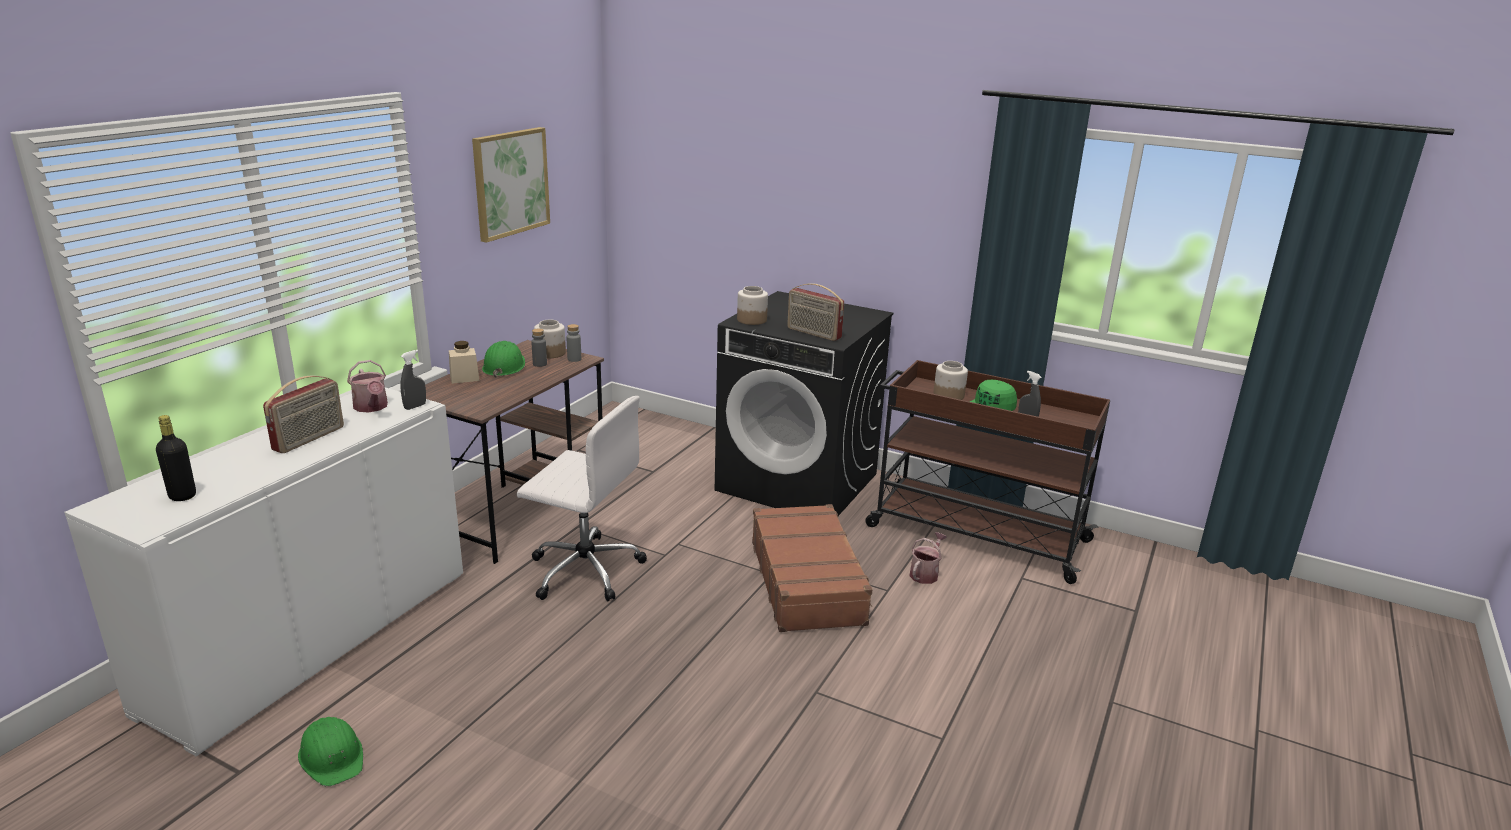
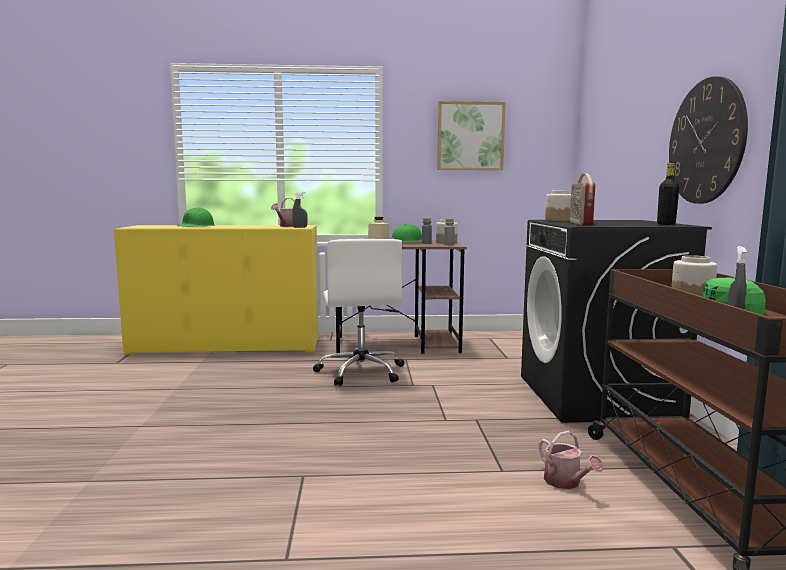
camera: 60 degrees right, 15 degrees down
white cabinet [64,387,463,756] -> yellow cabinet [114,225,319,355]
black bottle [156,415,196,501] -> black bottle moved to [657,163,679,225]
radio [263,375,344,453] -> none
green hard hat [298,717,363,786] -> green hard hat moved to [177,207,215,227]
brown suitcase [752,504,873,632] -> none
watering can [909,532,947,584] -> watering can turned 60 degrees clockwise [539,431,604,489]
none -> wall clock [669,76,748,204]

